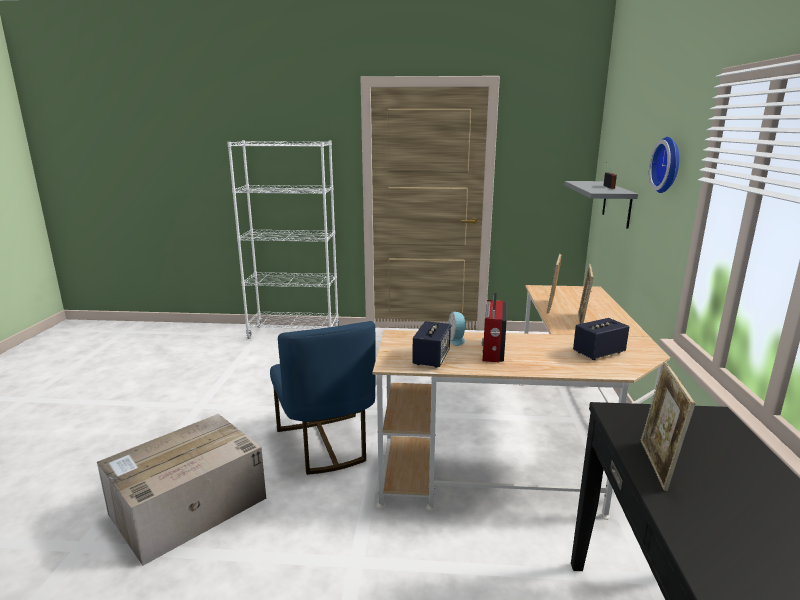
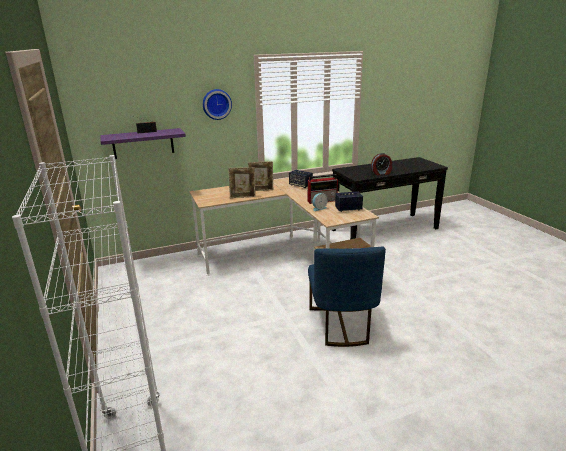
camera: 115 degrees left, 5 degrees up
cardboard box [97,414,266,566] -> none
blue chair [270,321,376,475] -> blue chair turned 135 degrees clockwise [308,246,386,347]
grey shelf [564,181,638,229] -> purple shelf [100,128,186,159]
picture frame [641,362,696,491] -> alarm clock [371,153,392,175]

